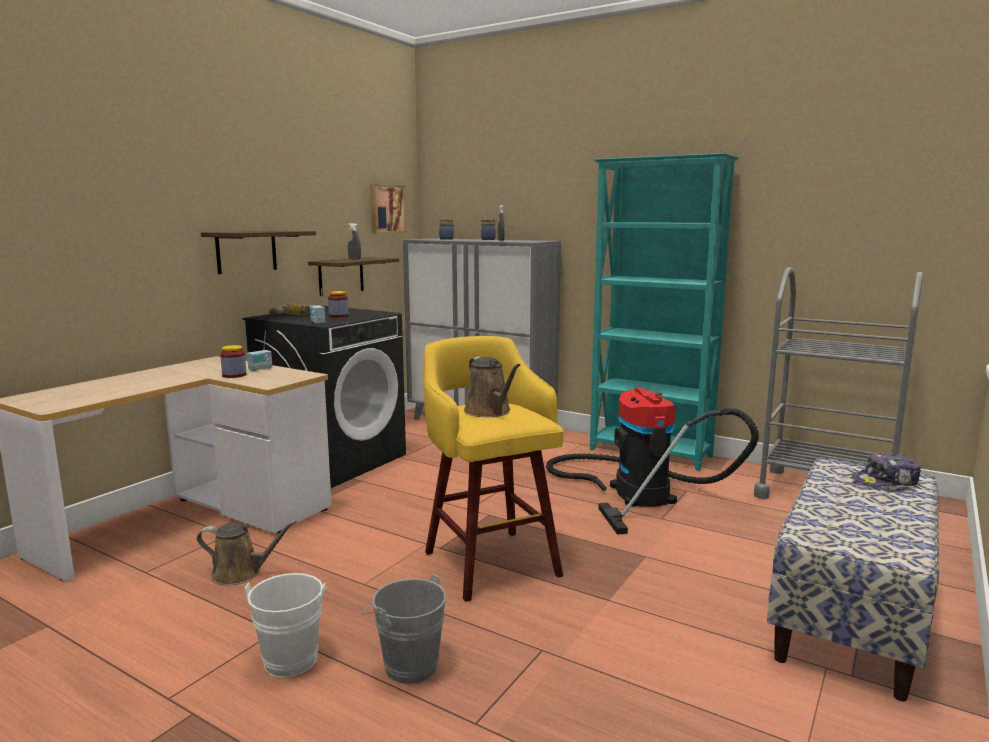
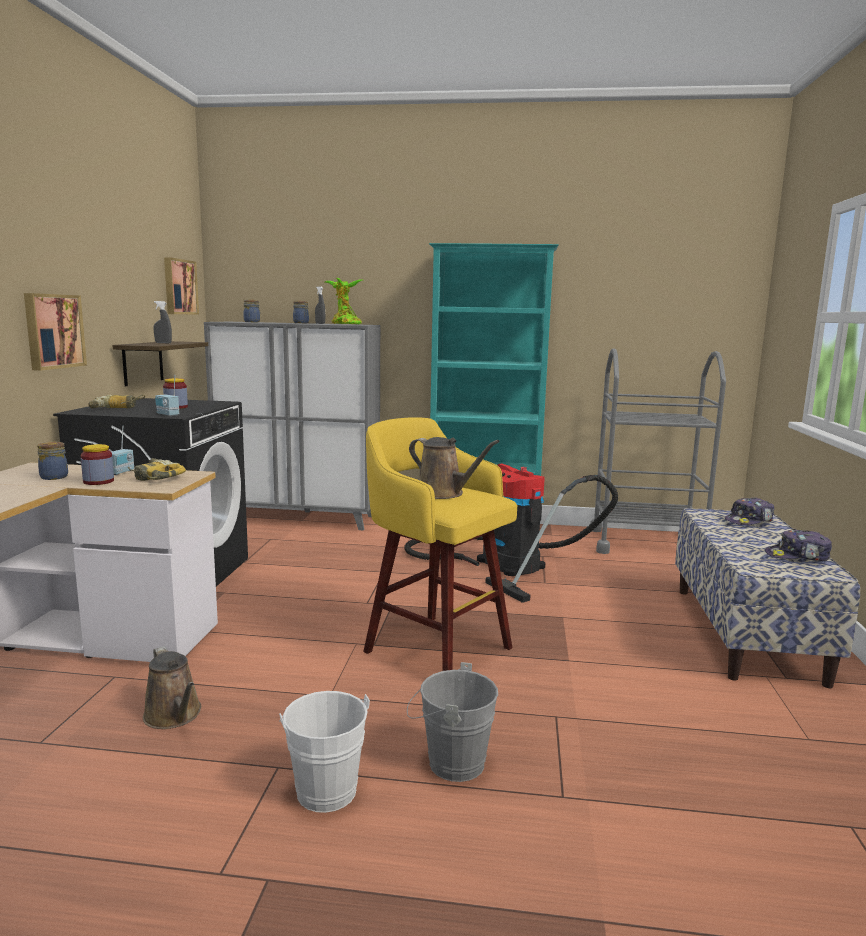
camera: 25 degrees left, 0 degrees up
brown watering can [197,521,297,585] -> brown watering can turned 75 degrees clockwise [143,646,201,729]
shelf [201,231,316,274] -> picture [24,293,87,371]
none -> jar [37,442,68,480]
none -> power drill [128,458,186,481]
none -> potted plant [325,278,363,324]
none -> cap [765,529,832,561]

